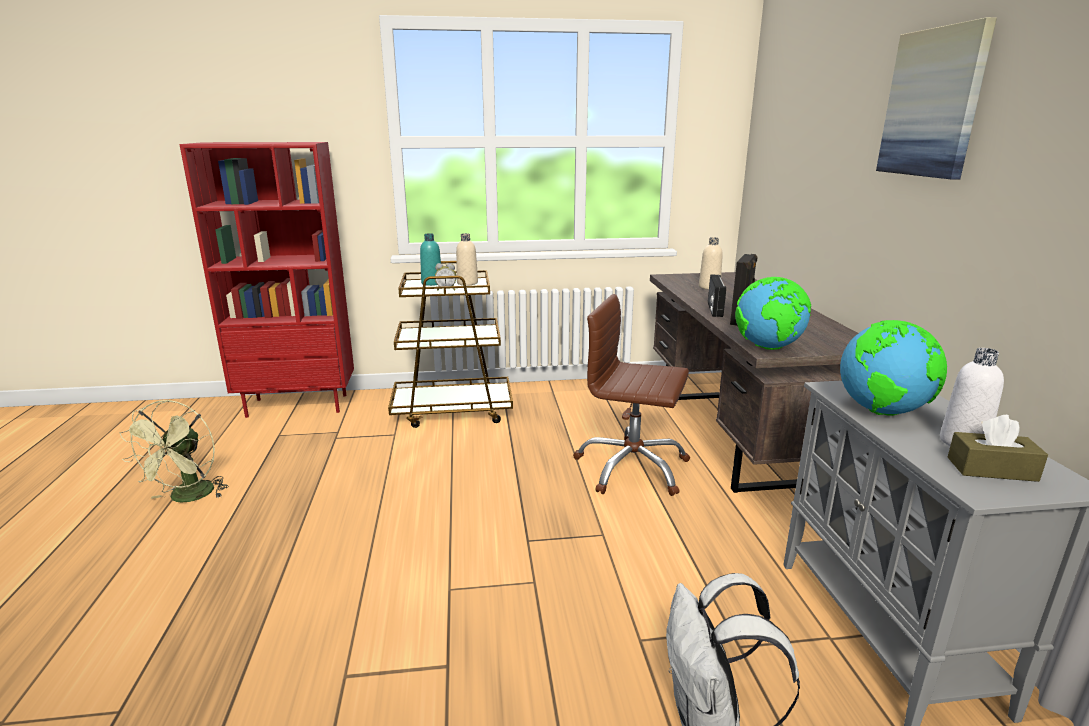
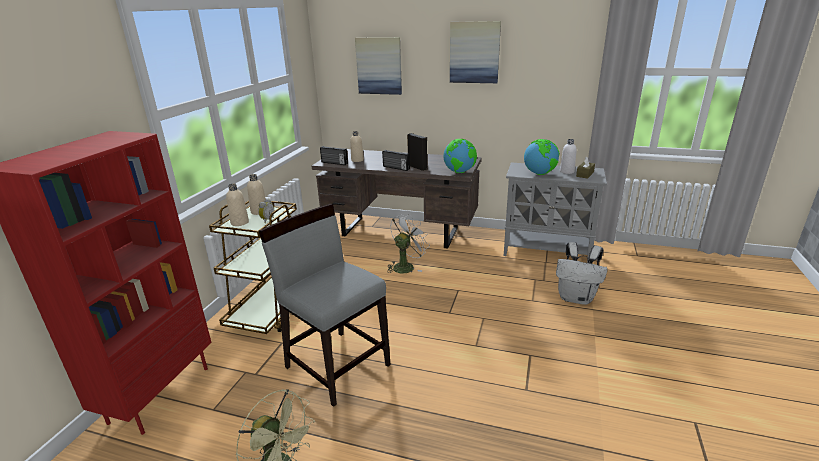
camera: 65 degrees left, 5 degrees up
turquoise bottle [420,233,441,286] -> beige bottle [226,183,249,226]
brown office chair [574,294,690,496] -> white fan [387,214,430,273]
none -> grey chair [259,204,391,407]
none -> radio [320,146,348,165]
none -> picture [355,37,402,95]

